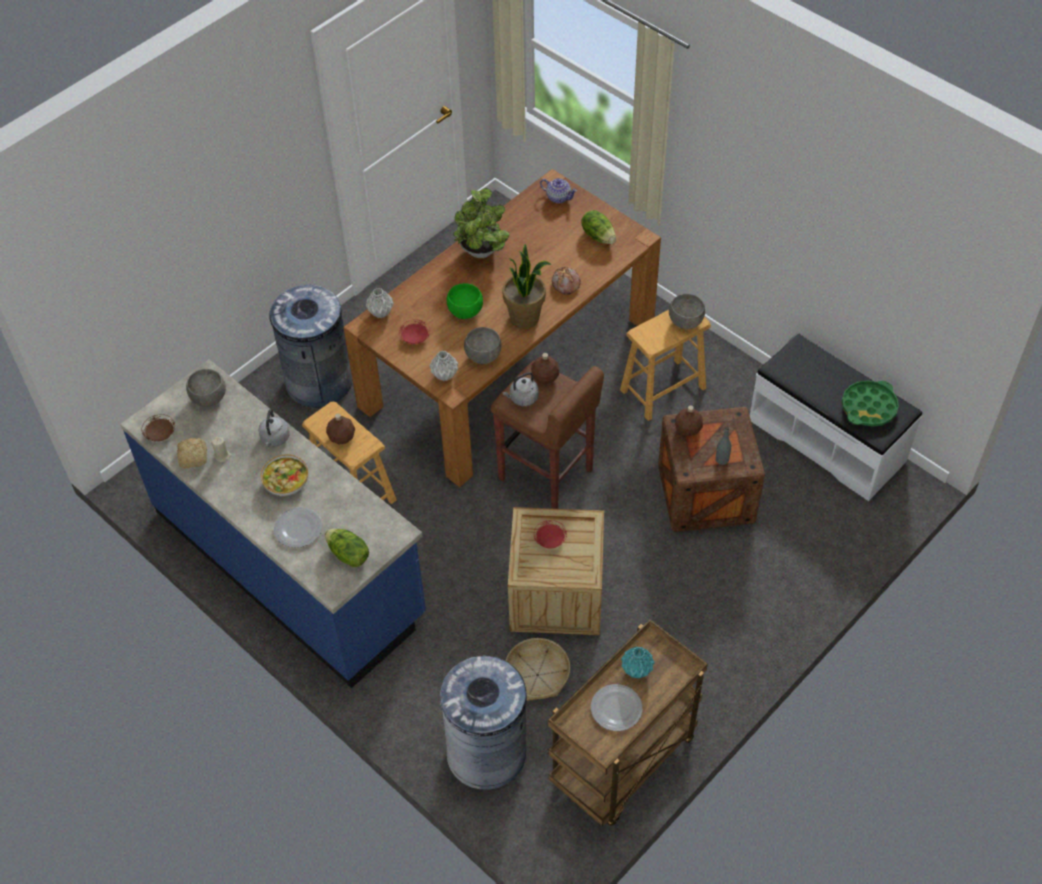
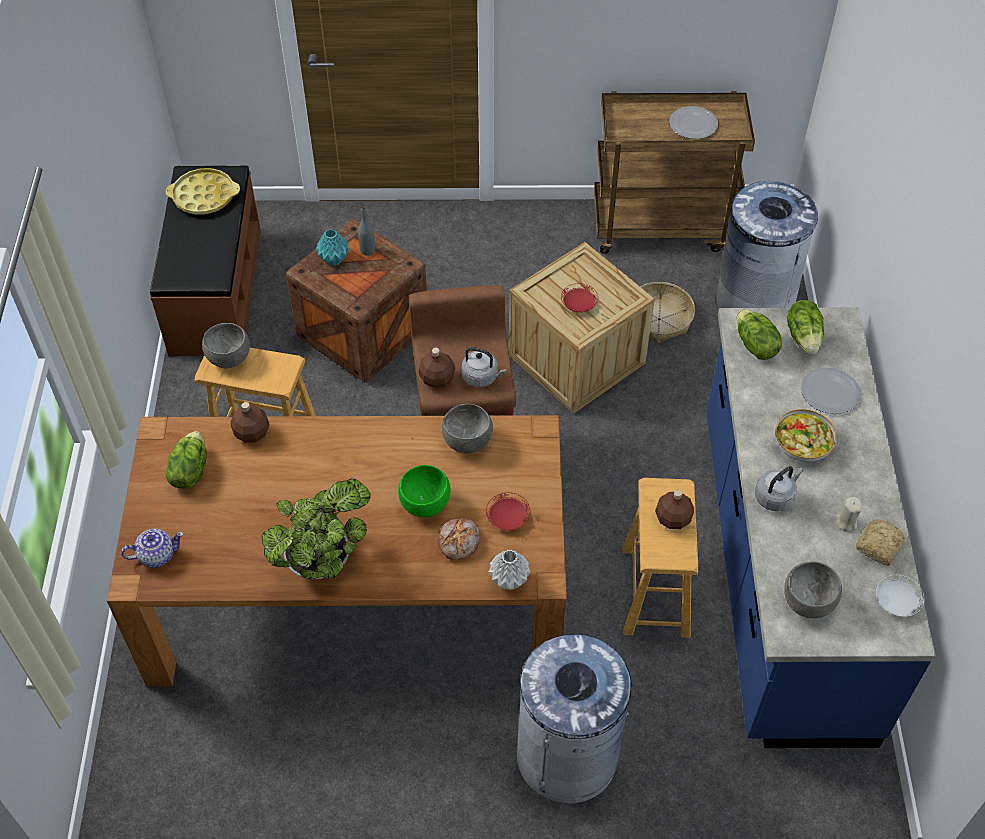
camera: 135 degrees left, 0 degrees up
brown plate [142,414,175,442] -> white plate [876,575,924,617]
grey vase [429,350,458,381] -> none
potted plant [502,243,551,328] -> none
teapot [540,178,577,203] -> teapot turned 90 degrees clockwise [121,529,184,568]
bread [552,267,581,295] -> bread moved to [438,518,480,560]
turquoise vase [621,647,655,678] -> turquoise vase moved to [316,229,349,266]
brown bottle [675,405,703,436] -> brown bottle moved to [230,402,269,443]
white bench [750,333,922,501] -> brown bench [150,165,261,356]
green tray [842,380,899,427] -> yellow tray [166,168,240,215]
none -> lettuce [737,309,782,360]

